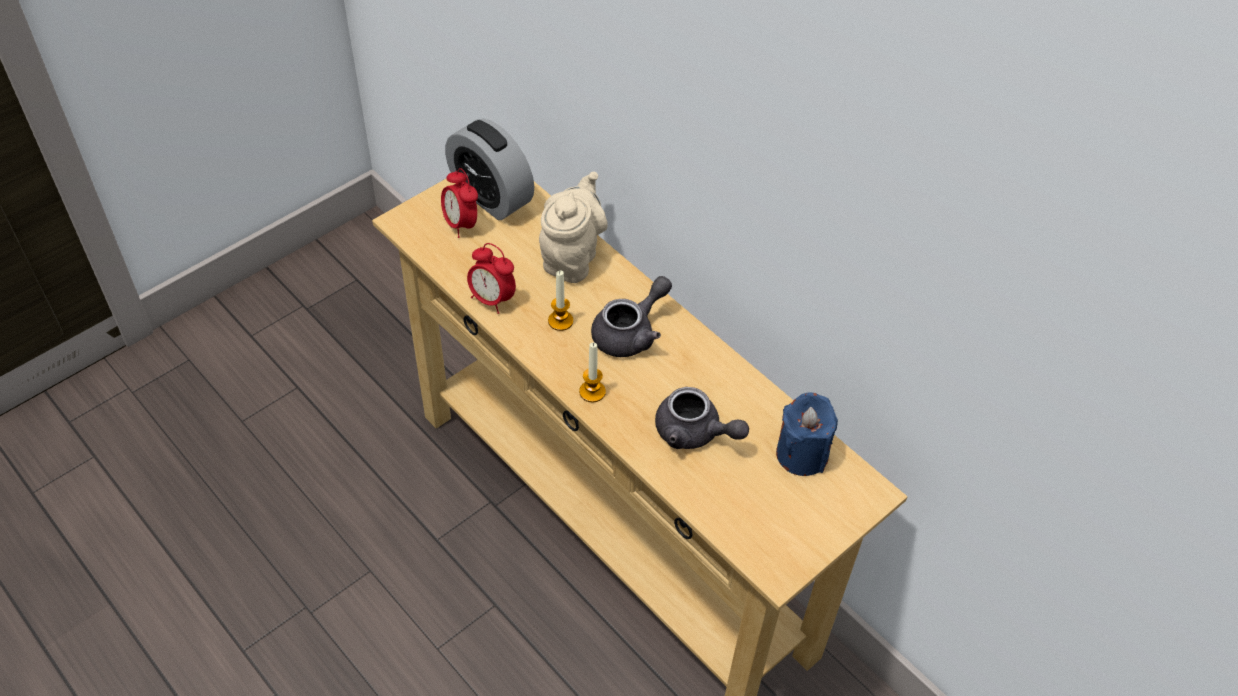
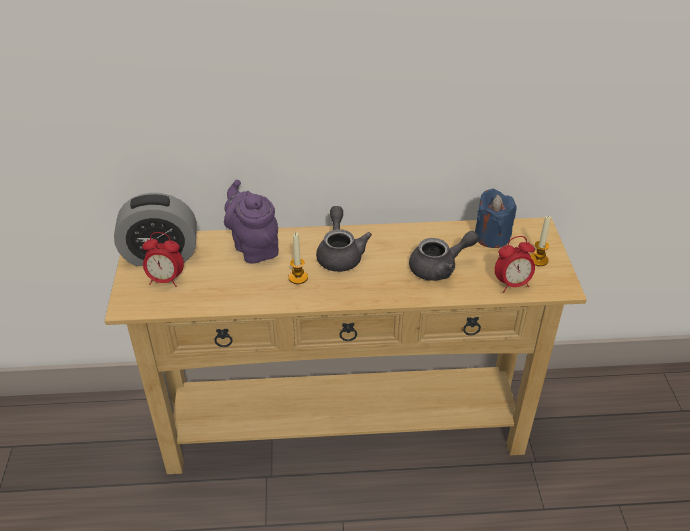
camera: 50 degrees left, 10 degrees down
alarm clock [467,243,516,314] -> alarm clock moved to [494,236,535,292]
beige teapot [539,172,608,283] -> purple teapot [224,180,279,264]
candle [579,342,606,402] -> candle moved to [530,215,551,266]

